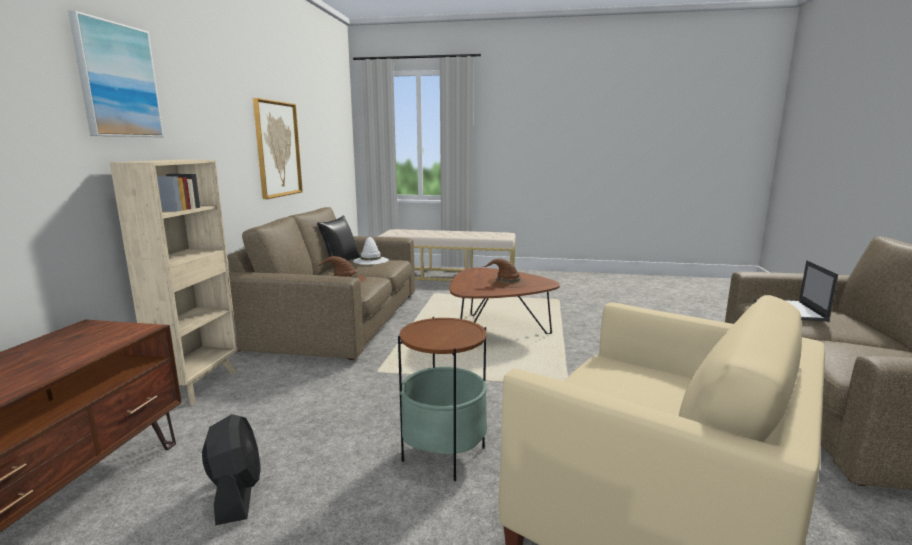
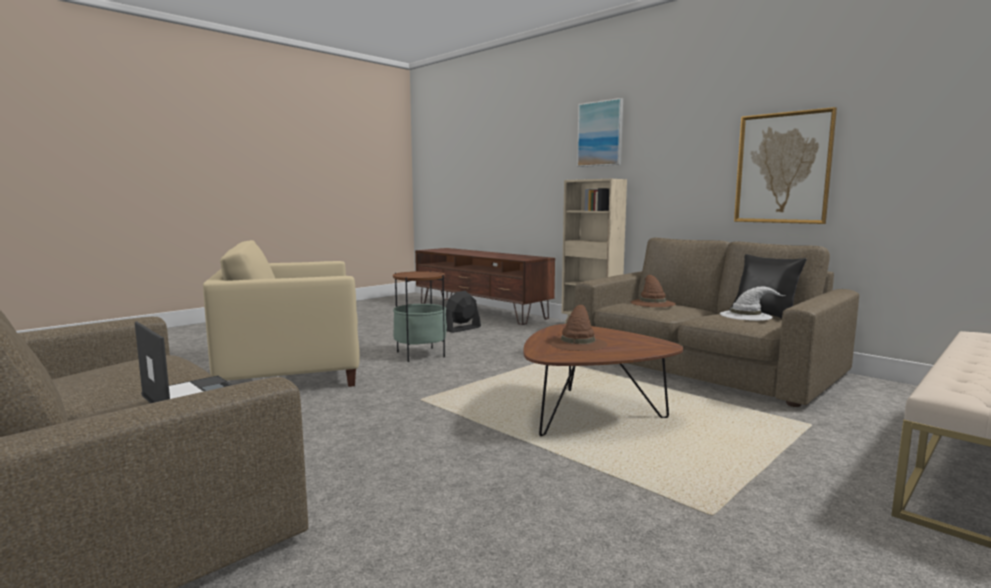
camera: 125 degrees right, 5 degrees down
black fan [202,414,261,525] -> black fan turned 120 degrees clockwise [446,291,481,333]

